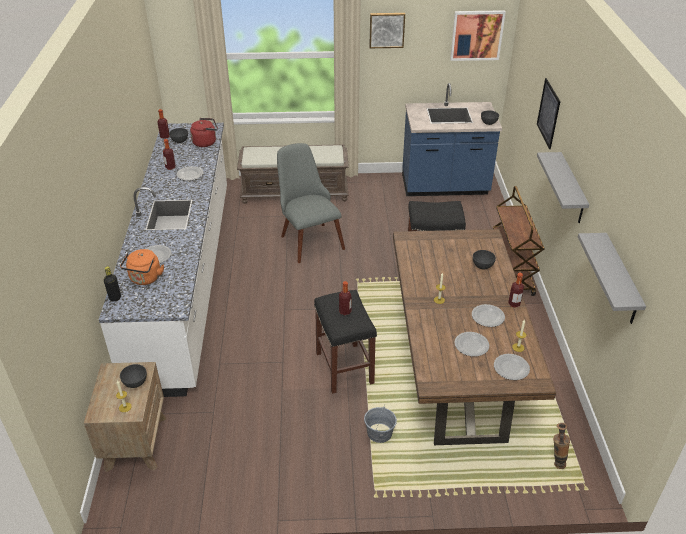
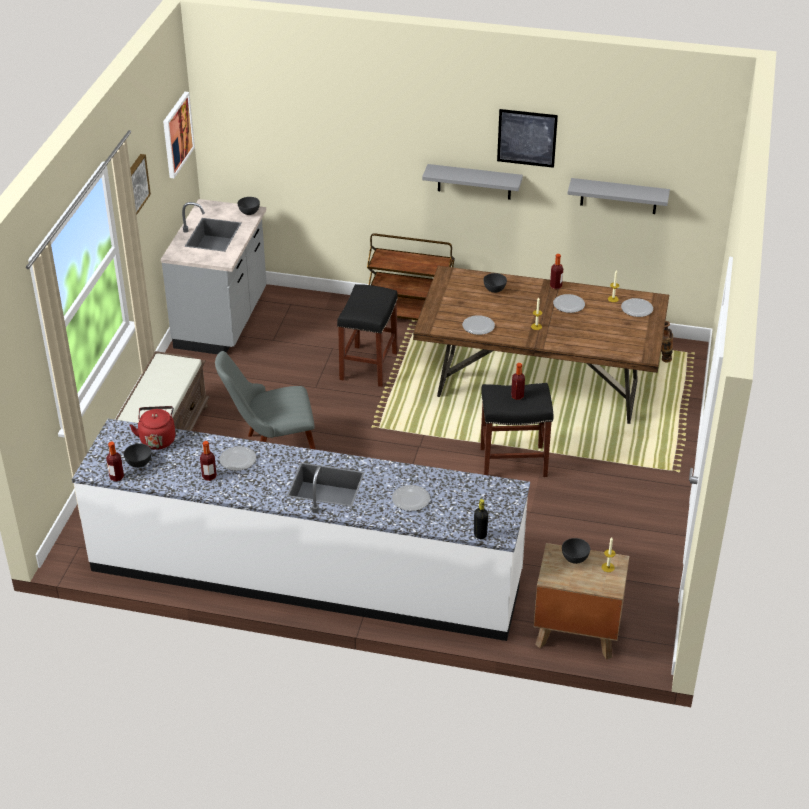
camera: 75 degrees left, 0 degrees up
orange kettle [120,249,164,285] -> none
grey bucket [364,405,397,443] -> none
blue counter [402,83,502,196] -> grey counter [161,199,267,354]
plate [454,332,489,357] -> plate moved to [462,315,495,335]
picture [537,78,560,149] -> picture moved to [497,109,558,168]

